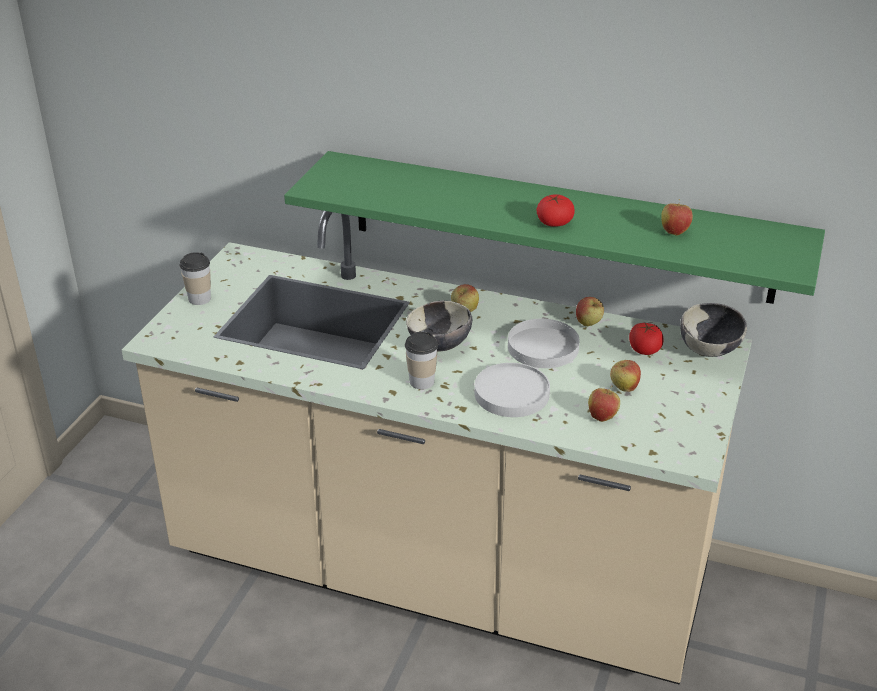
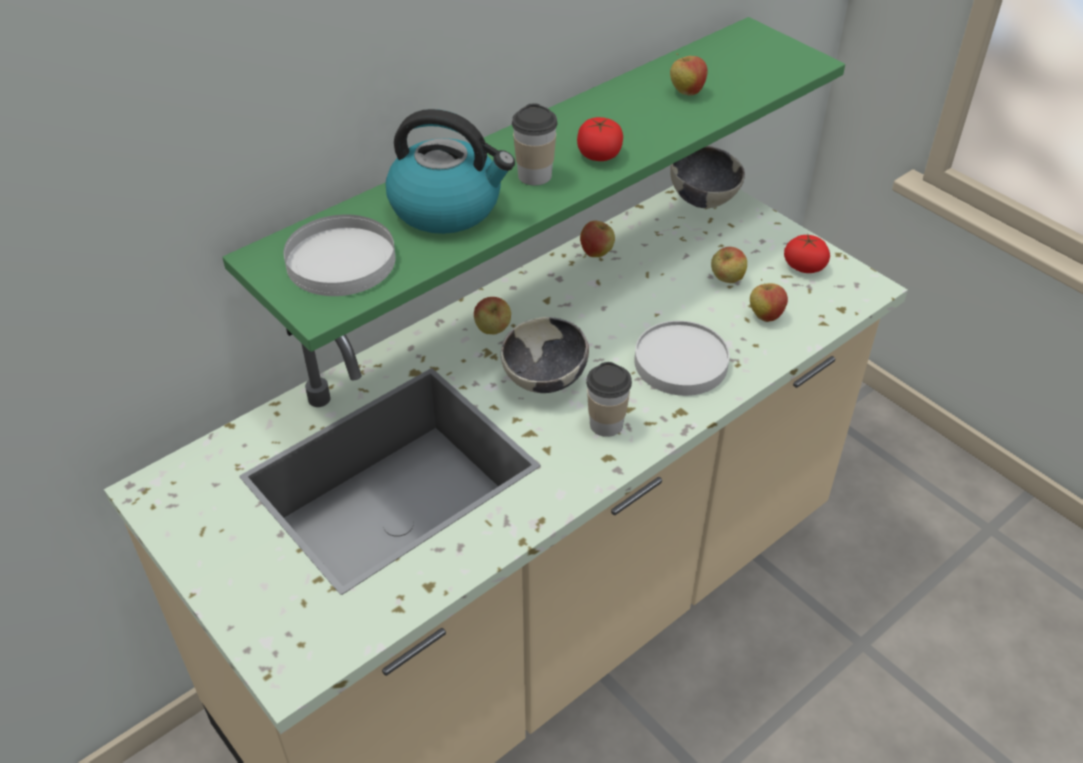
camera: 60 degrees left, 10 degrees up
cup [180,252,211,305] -> cup moved to [512,103,557,186]
white plate [508,319,580,368] -> white plate moved to [283,215,396,296]
tomato [629,323,663,355] -> tomato moved to [784,235,830,273]
none -> kettle [386,109,515,234]

